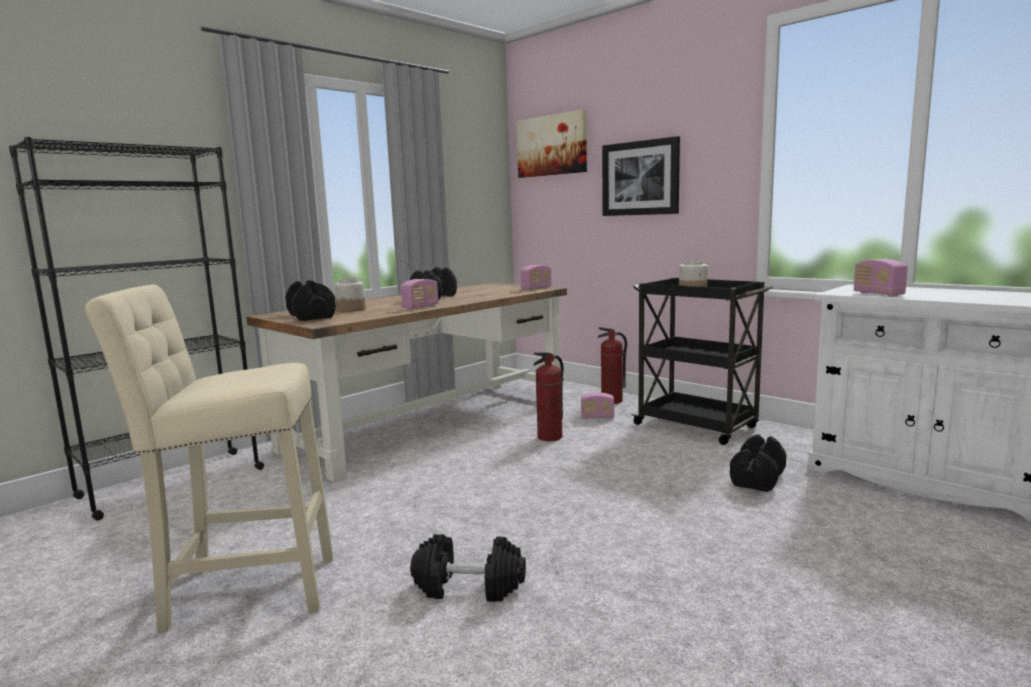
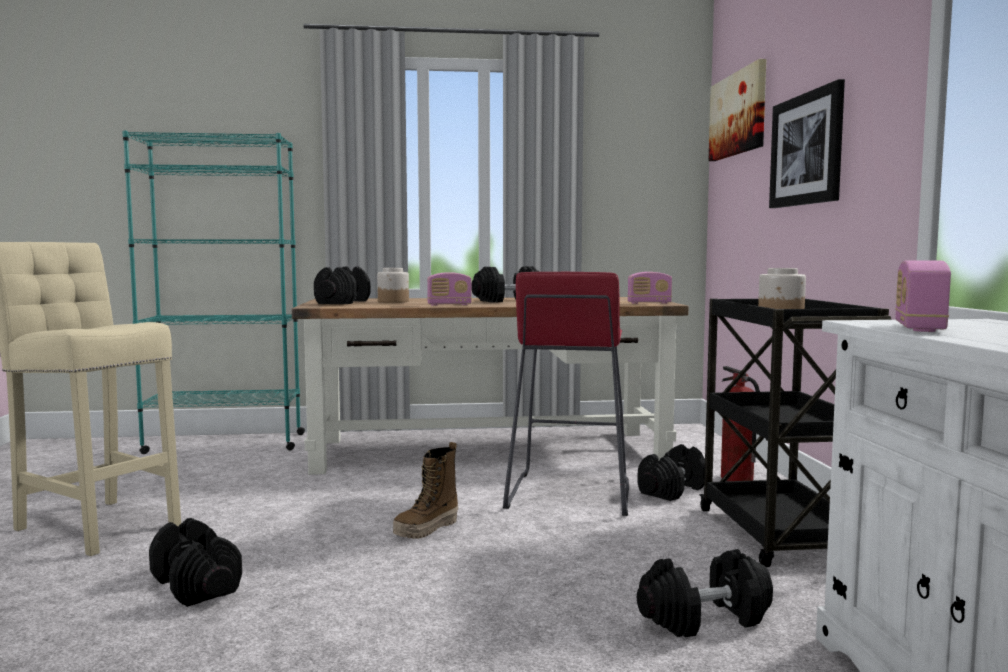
camera: 40 degrees right, 5 degrees down
black bookcase [9,137,264,521] -> turquoise bookcase [122,131,305,454]
fire extinguisher [533,352,564,441] -> red stool [503,272,629,516]
radio [581,392,614,419] -> black dumbbell [637,444,705,501]
none -> boot [393,442,458,539]

